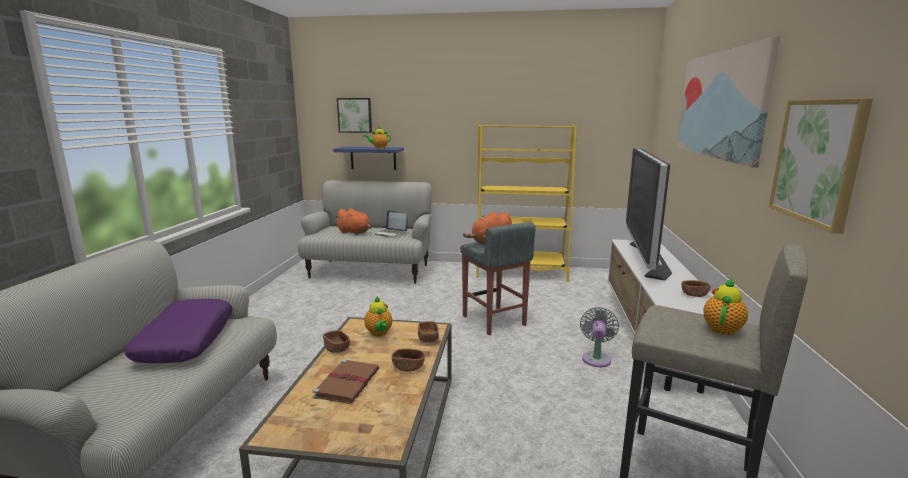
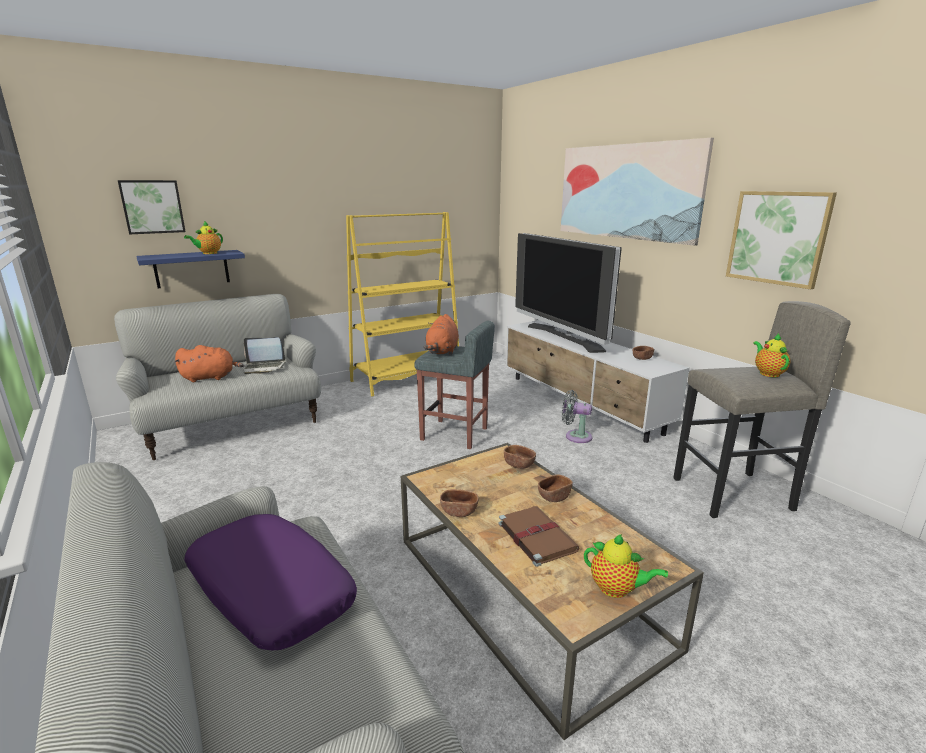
camera: 40 degrees left, 5 degrees up
teapot [364,296,392,336] -> teapot moved to [584,534,668,598]
grey fan [580,307,619,367] -> grey fan turned 45 degrees counterclockwise [562,390,592,443]

